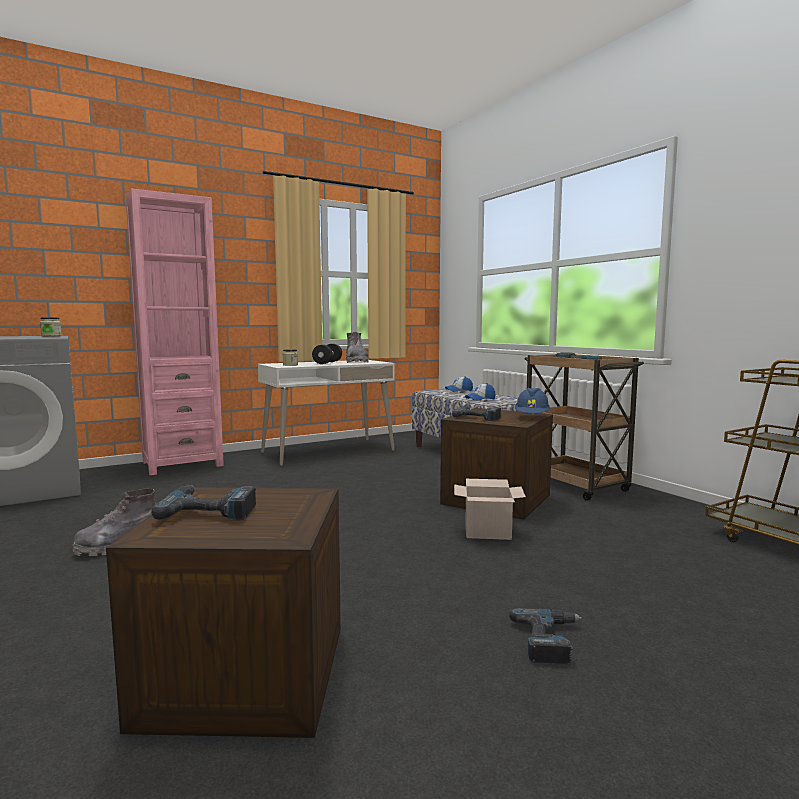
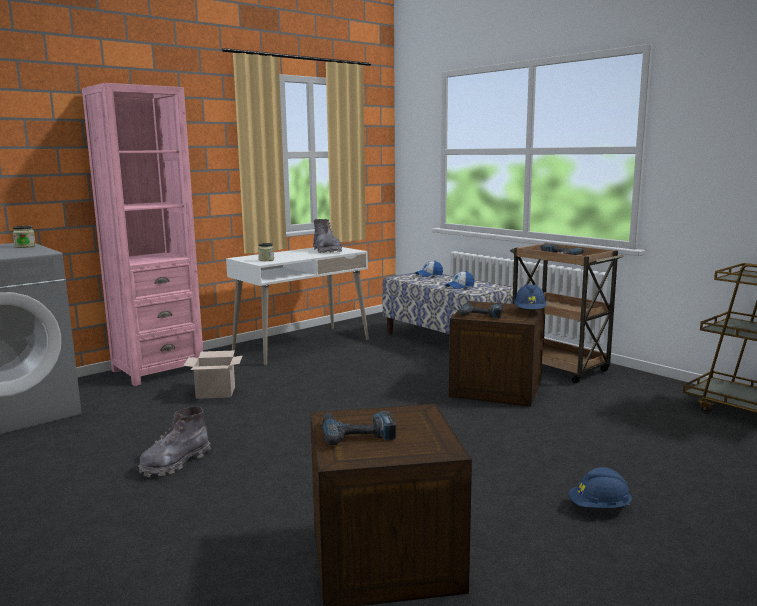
camera: 10 degrees left, 5 degrees up
black dumbbell [312,344,342,364] -> none
cardboard box [454,479,526,540] -> cardboard box moved to [183,350,243,399]
power drill [509,608,582,664] -> blue hard hat [569,467,632,508]

